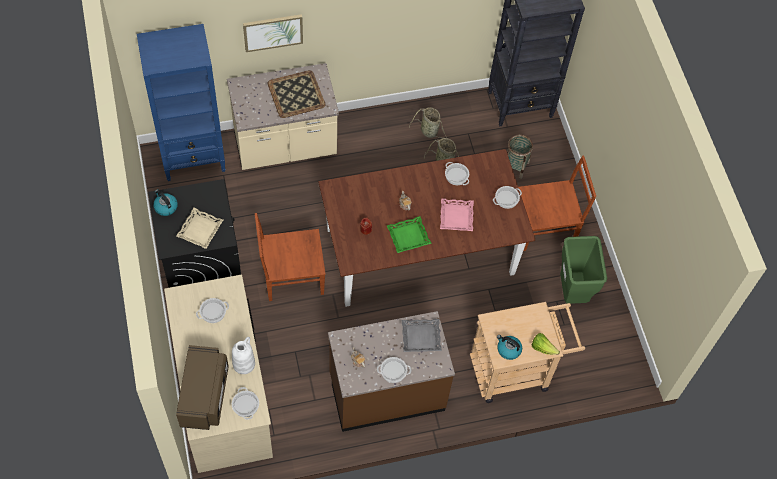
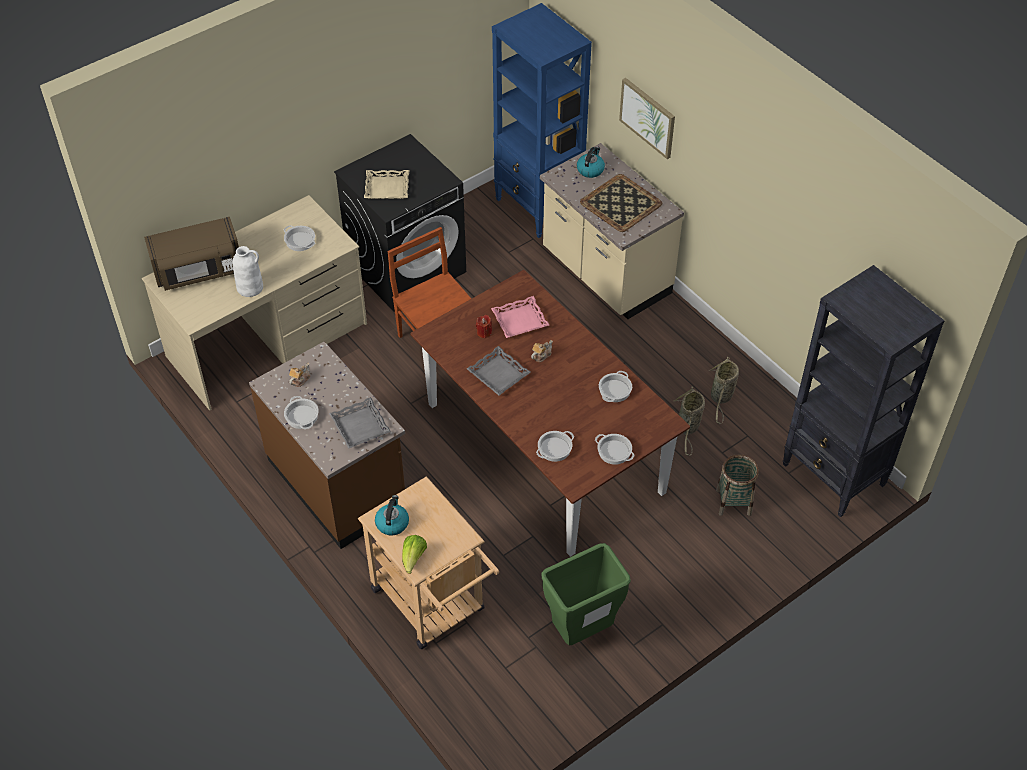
camera: 70 degrees right, 10 degrees down
kettle [153,189,178,216] -> kettle moved to [577,147,605,178]
cooking pot [232,387,259,420] -> cooking pot moved to [536,431,574,462]
green tray [387,216,432,253] -> grey tray [467,346,531,395]
pink tray [440,198,474,231] -> pink tray moved to [491,296,549,338]
brown chair [518,156,596,251] -> none

